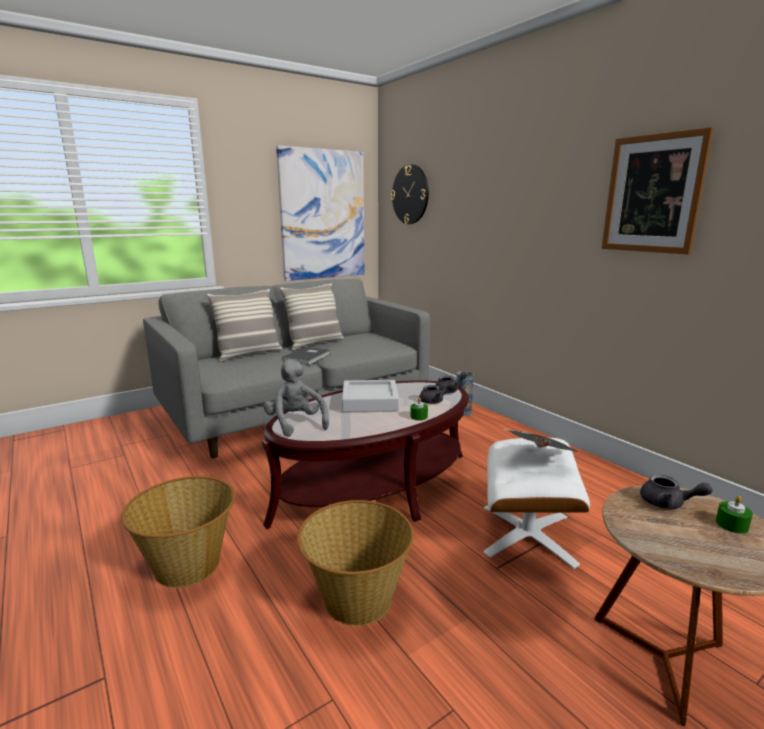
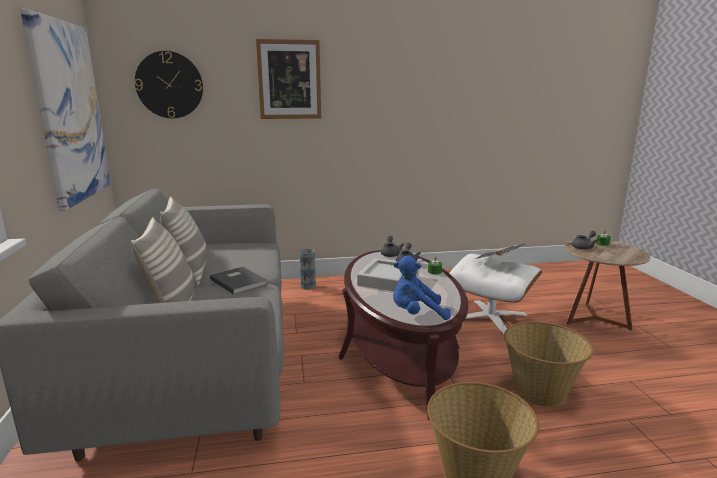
camera: 65 degrees left, 0 degrees up
grey plush toy [263,359,329,437] -> blue plush toy [393,256,451,320]
picture [602,127,714,254] -> picture moved to [256,39,321,119]

